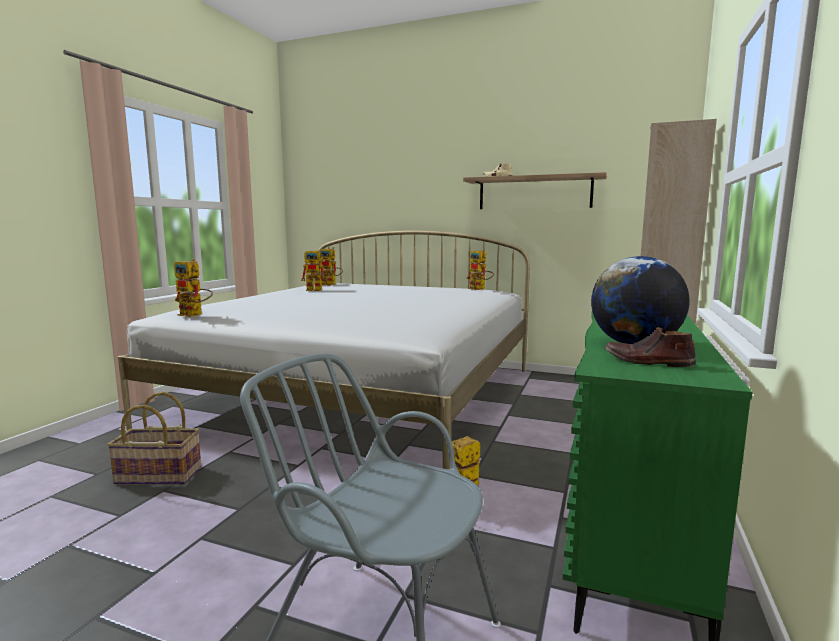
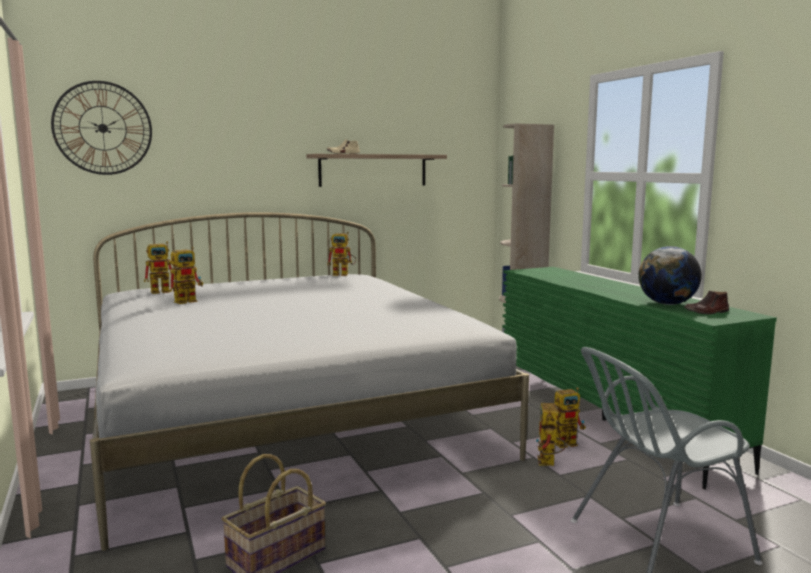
camera: 45 degrees left, 0 degrees up
toy robot [174,259,213,317] -> toy robot moved to [554,387,586,448]
none -> wall clock [51,81,152,175]

